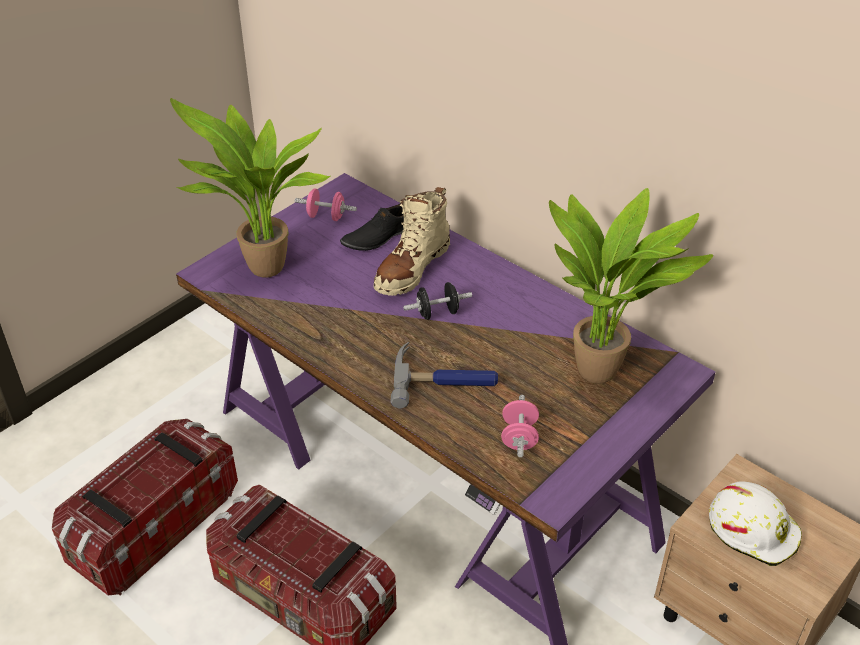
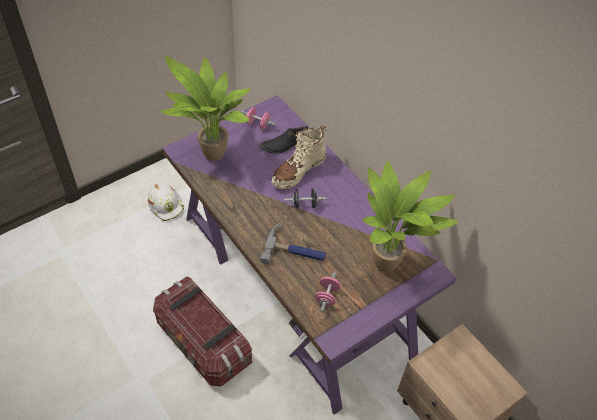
camera: 10 degrees right, 10 degrees up
storage box [52,419,238,596] -> none
white hard hat [709,481,802,566] -> white hard hat moved to [148,184,184,221]

